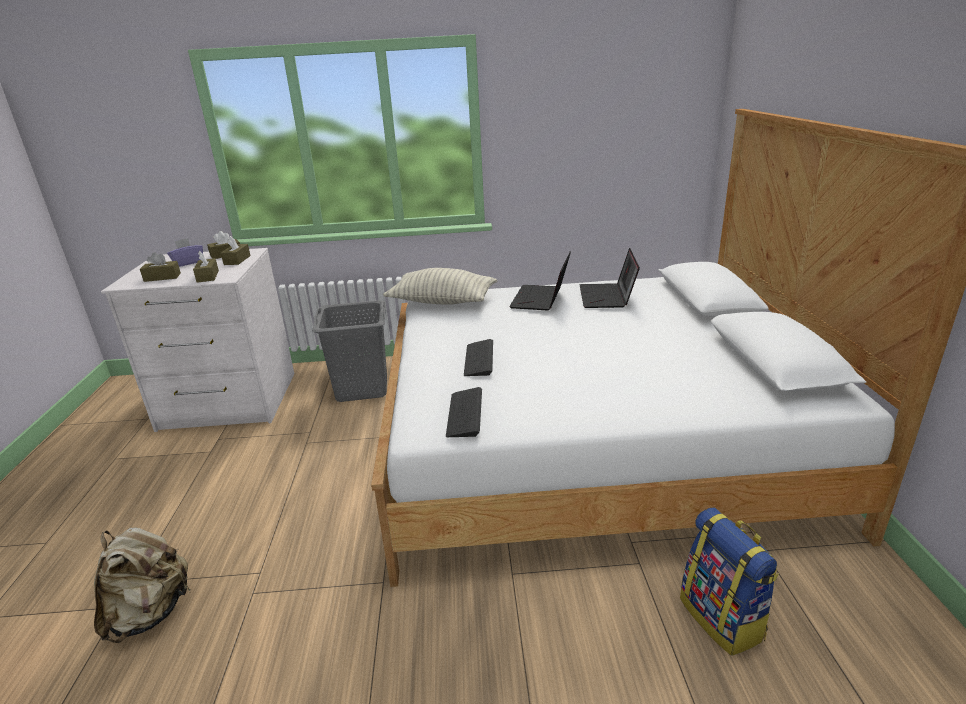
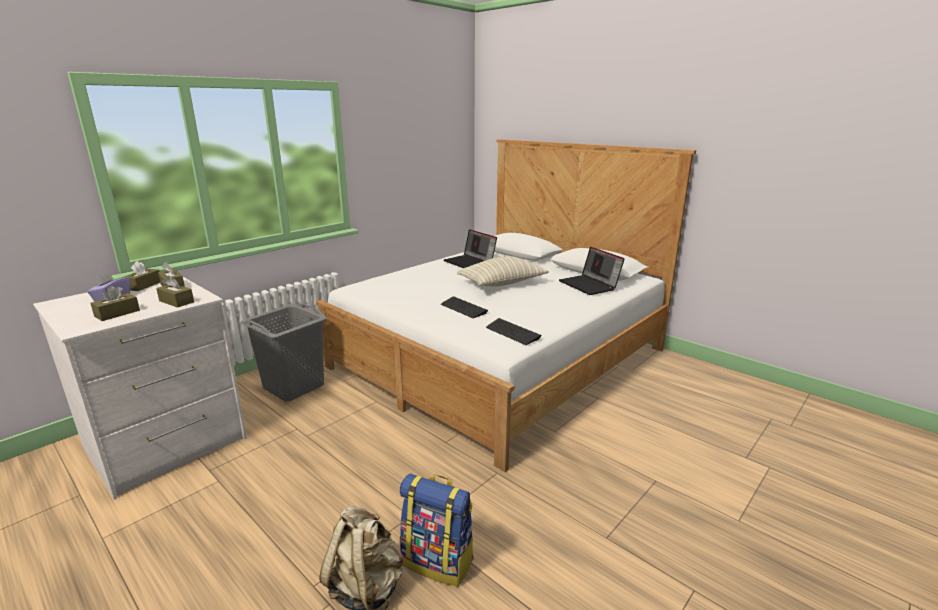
camera: 45 degrees left, 5 degrees down
pillow [383,268,498,305] -> pillow moved to [457,256,549,287]
laptop [509,252,571,310] -> laptop moved to [559,247,625,295]
backpack [680,508,779,656] -> backpack moved to [400,473,474,587]

